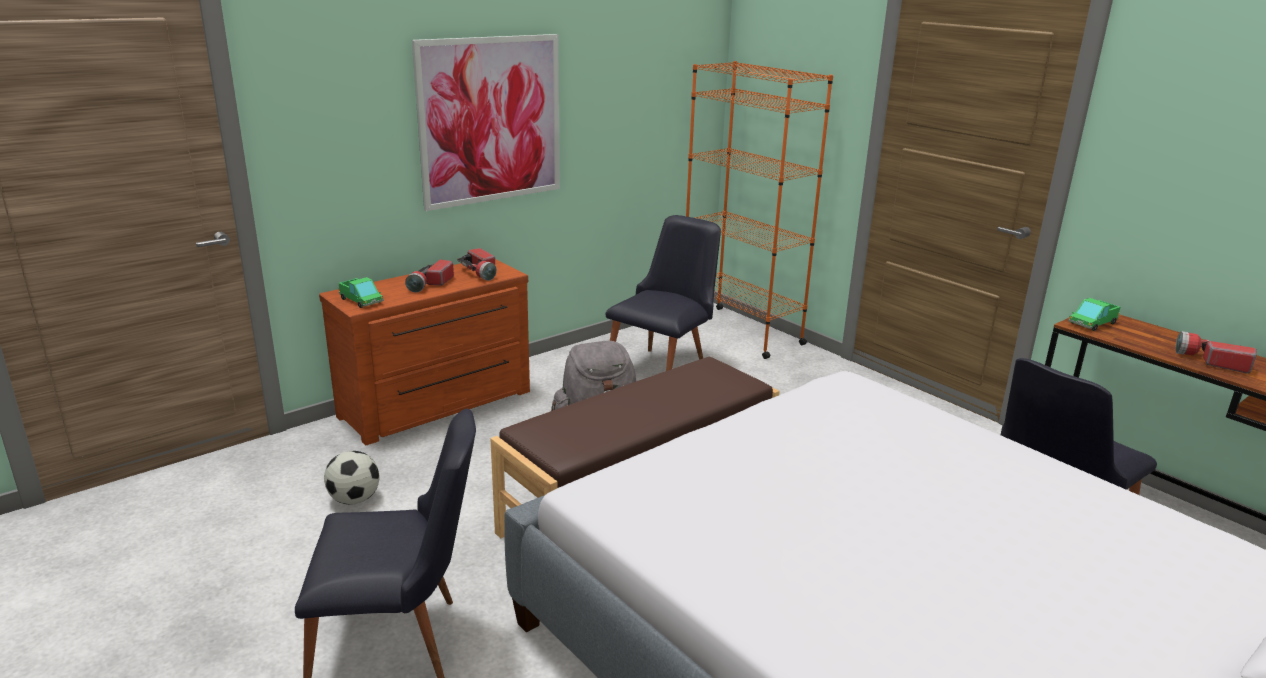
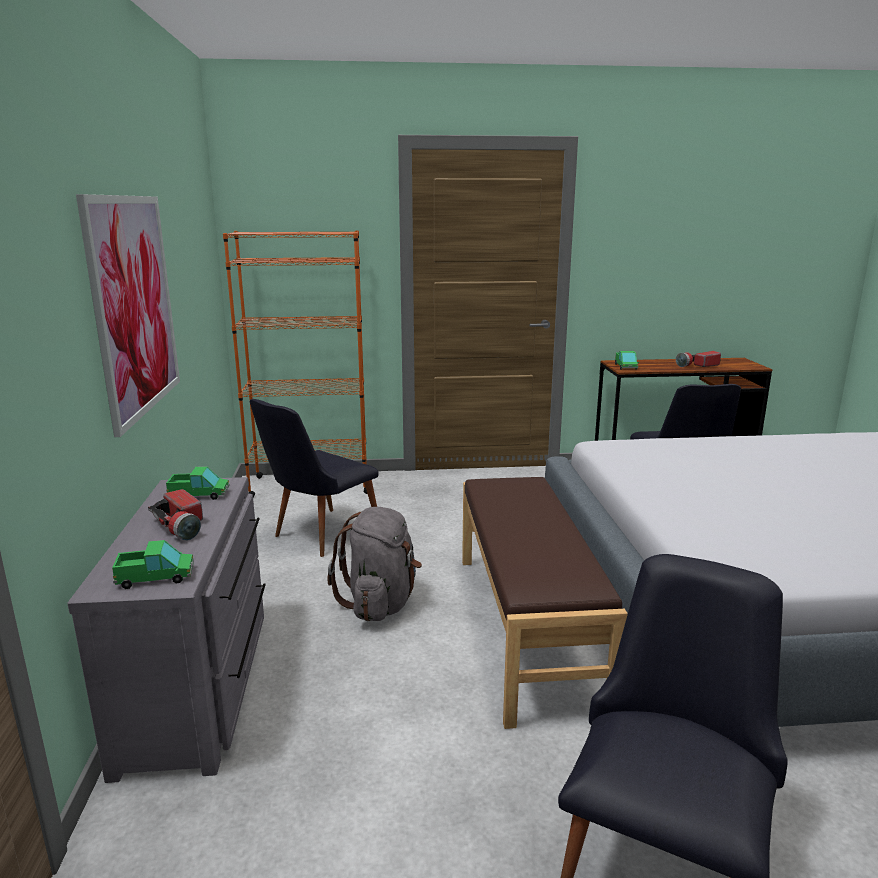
camera: 55 degrees left, 5 degrees down
brown dresser [319,259,530,445] -> grey dresser [67,477,266,783]
football [324,451,379,505] -> none
flashlight [457,248,497,281] -> toy truck [166,466,230,500]
black chair [606,215,721,371] -> black chair turned 120 degrees counterclockwise [250,399,379,557]

